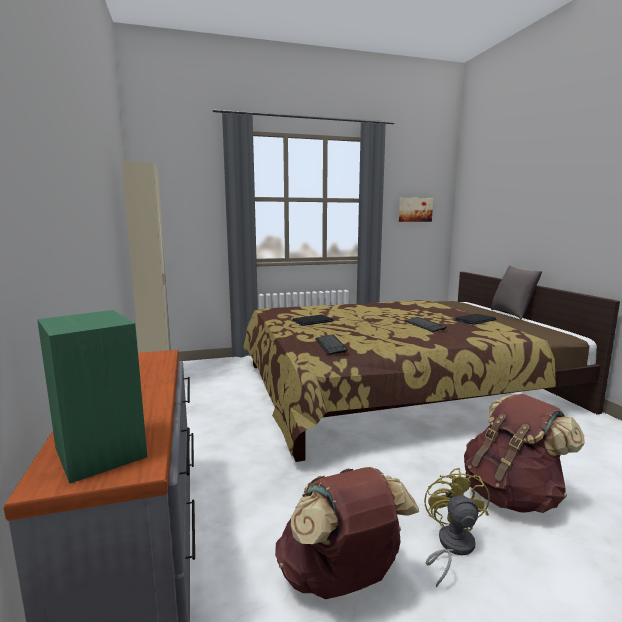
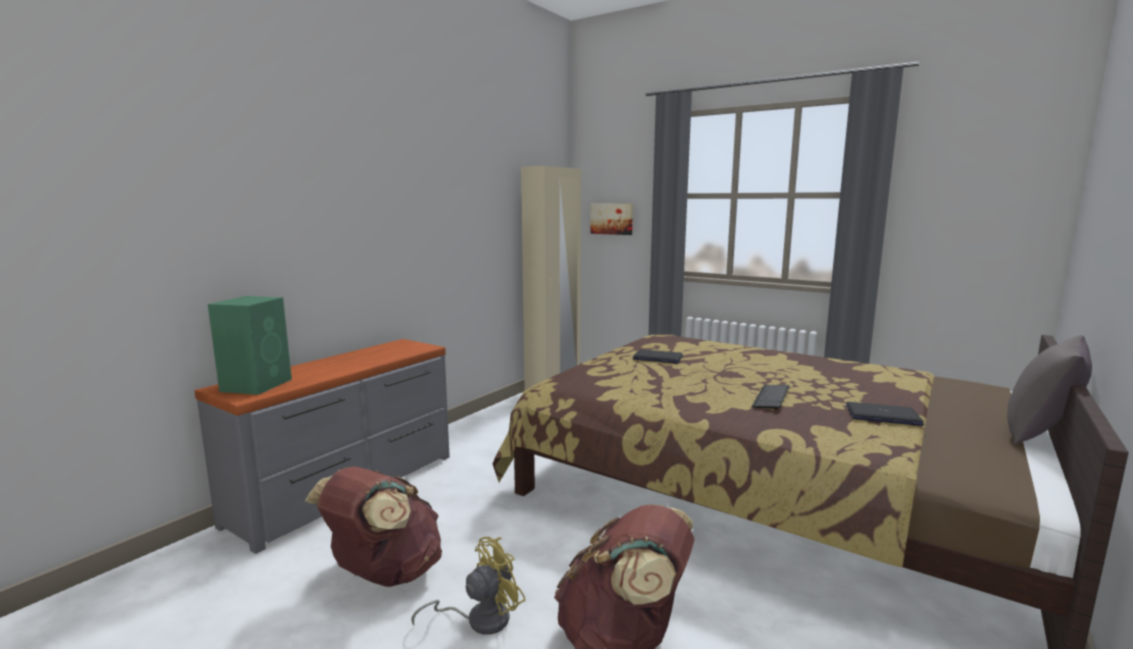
camera: 50 degrees right, 0 degrees up
keyboard [315,334,348,355] -> none
picture [399,198,433,222] -> picture moved to [590,204,633,235]

